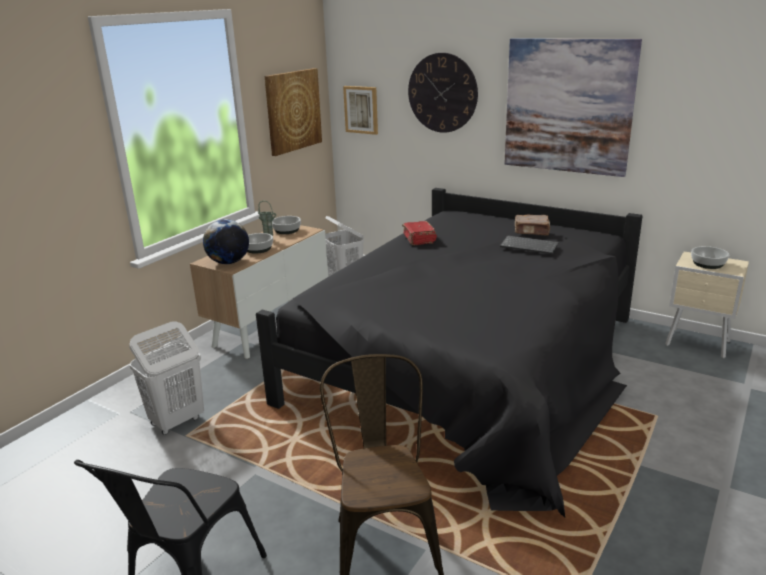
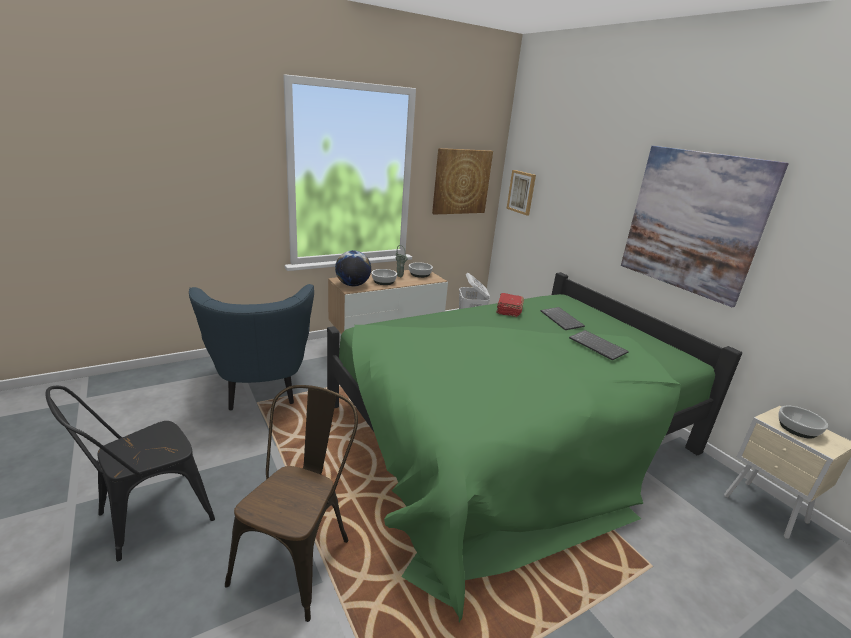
camera: 25 degrees right, 0 degrees up
white laundry basket [129,321,204,435] -> blue armchair [189,284,314,411]
black bed [256,188,642,517] -> green bed [327,272,742,622]
wall clock [408,53,478,133] -> none
brown book [515,215,550,236] -> none
none -> keyboard [541,307,585,330]

